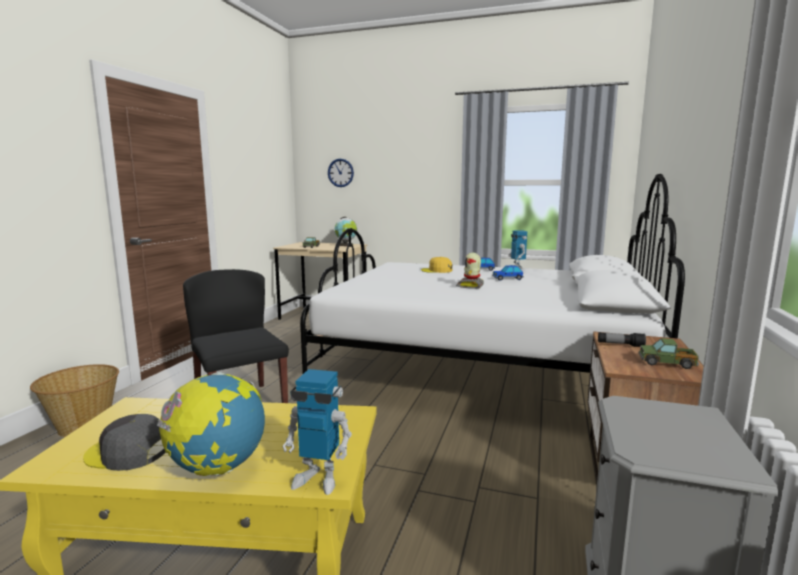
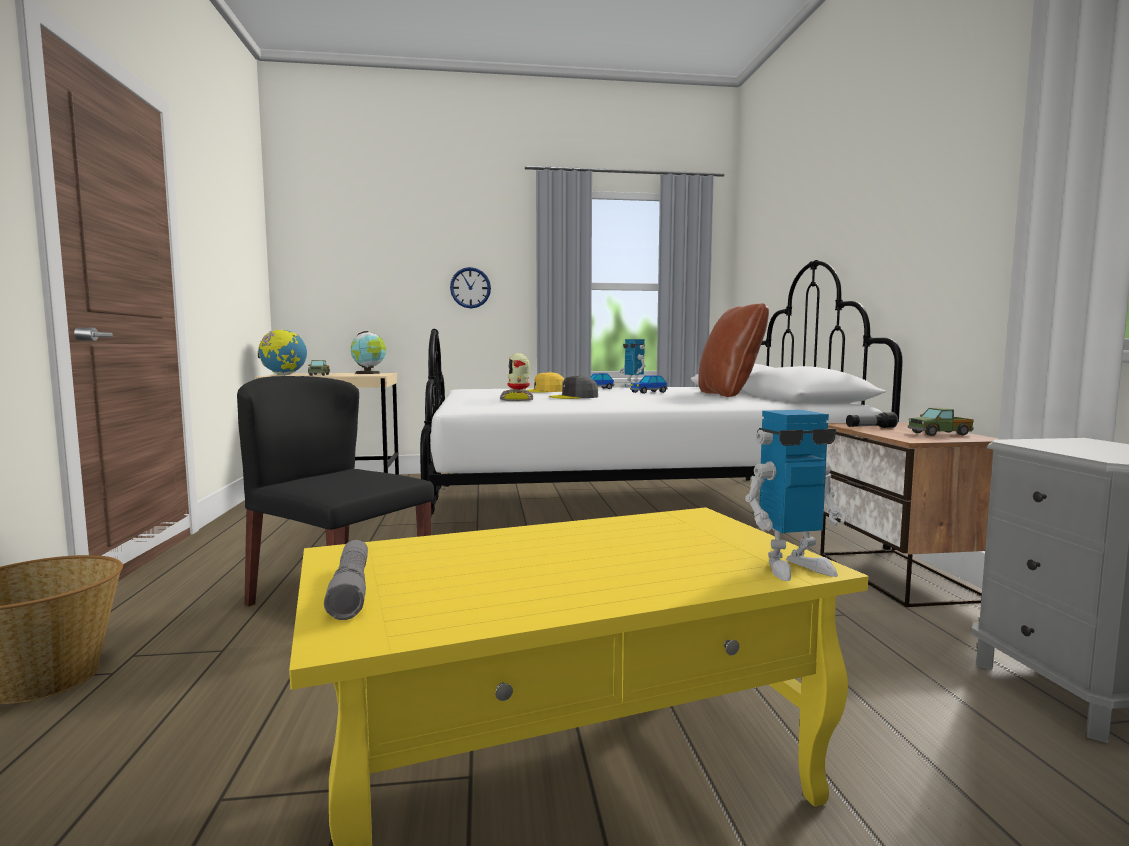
camera: 25 degrees left, 5 degrees down
grey cap [83,414,166,471] -> grey cap moved to [549,375,598,399]
globe [157,372,265,476] -> globe moved to [258,330,307,375]
wall clock [328,159,354,187] -> wall clock moved to [450,267,491,308]
toy robot [456,253,484,288] -> toy robot moved to [500,353,533,401]
none -> grey flashlight [324,540,368,620]
none -> brown pillow [698,303,769,397]

